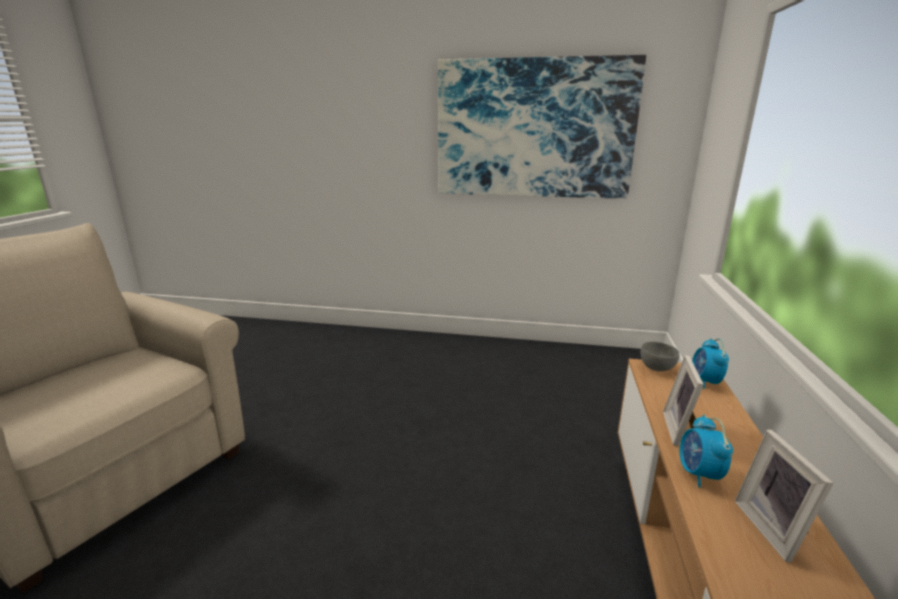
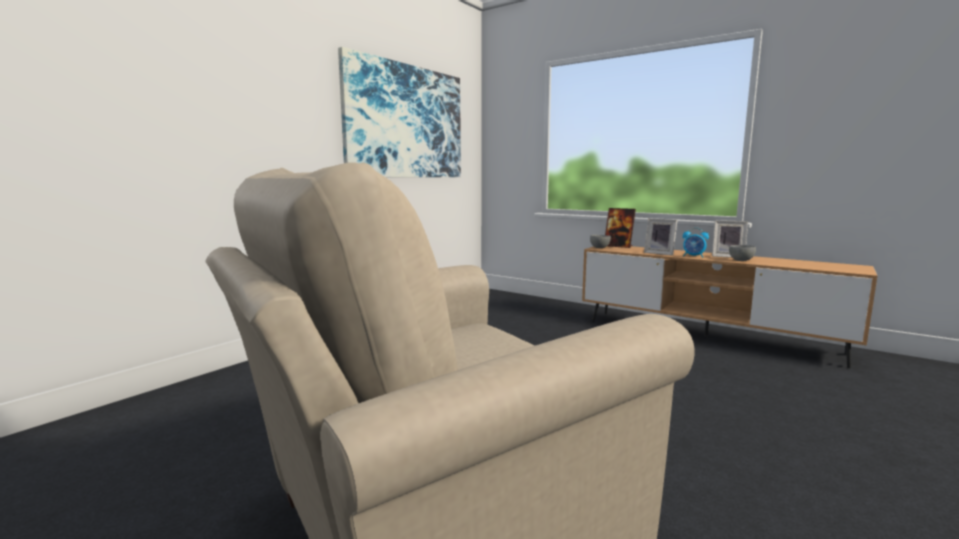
camera: 65 degrees left, 10 degrees down
alarm clock [692,339,729,389] -> picture frame [605,208,636,248]
none -> grey bowl [729,245,756,261]

